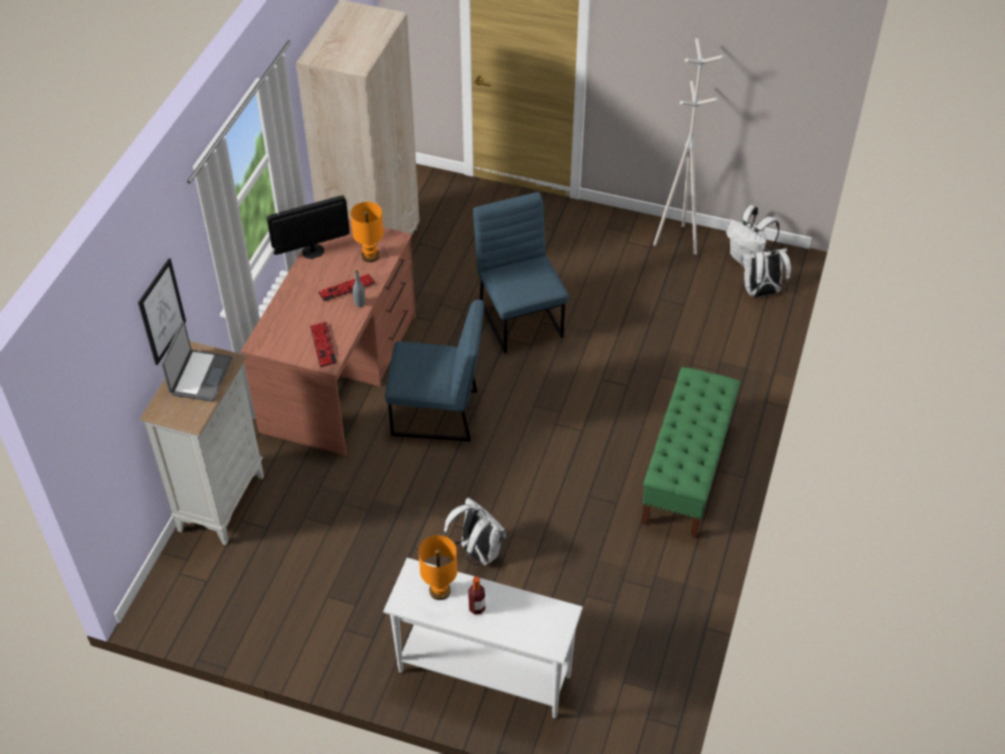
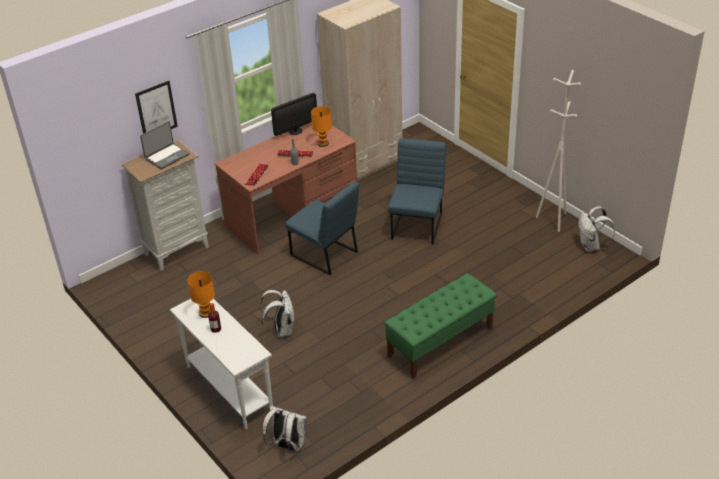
camera: 35 degrees right, 10 degrees down
monitor [267,195,350,259] -> monitor turned 135 degrees clockwise [271,93,317,136]
white backpack [741,248,791,298] -> white backpack moved to [263,406,309,452]

